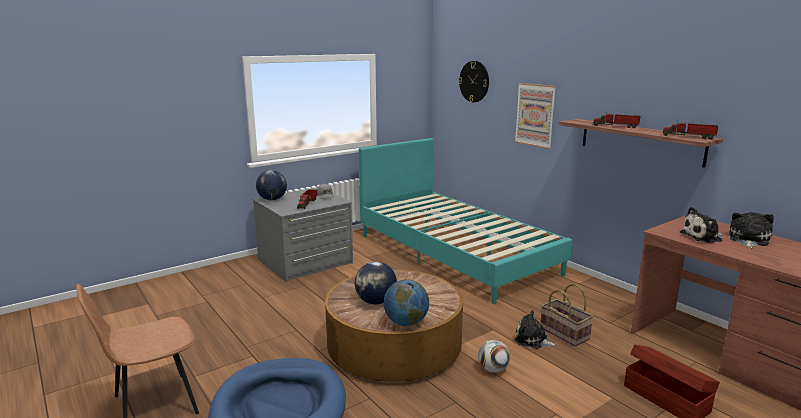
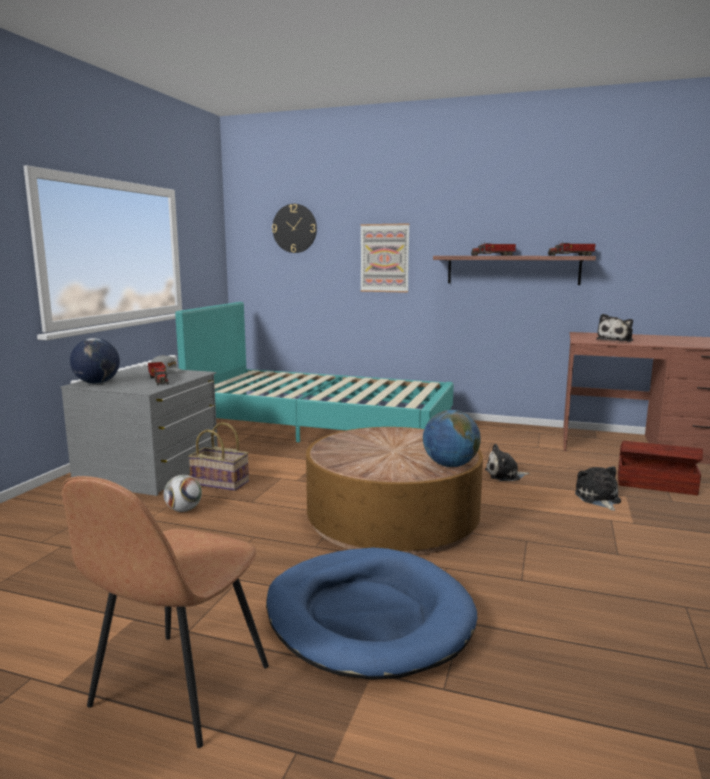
camera: 35 degrees left, 5 degrees down
globe [355,262,397,304] -> none
football [478,340,510,373] -> football moved to [164,475,202,512]
basket [540,283,594,346] -> basket moved to [188,422,249,491]
plush toy [729,212,774,249] -> plush toy moved to [575,466,621,511]

